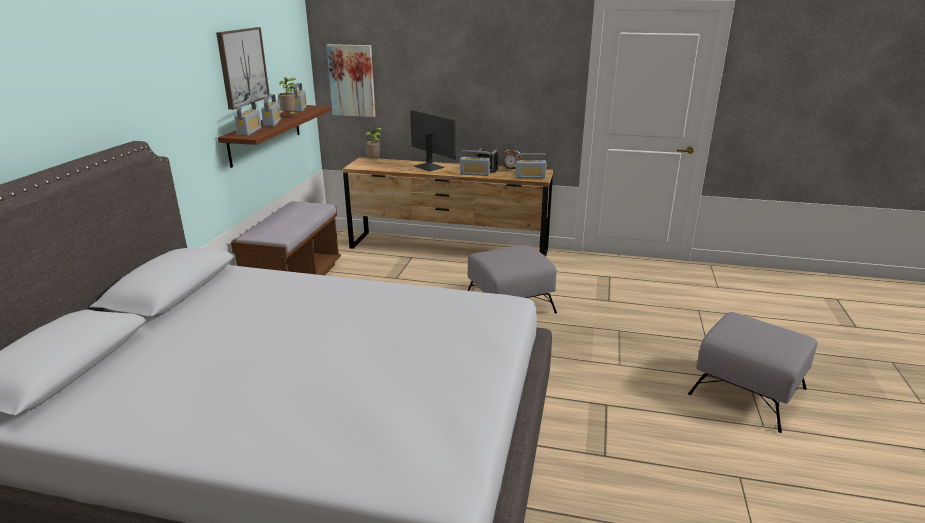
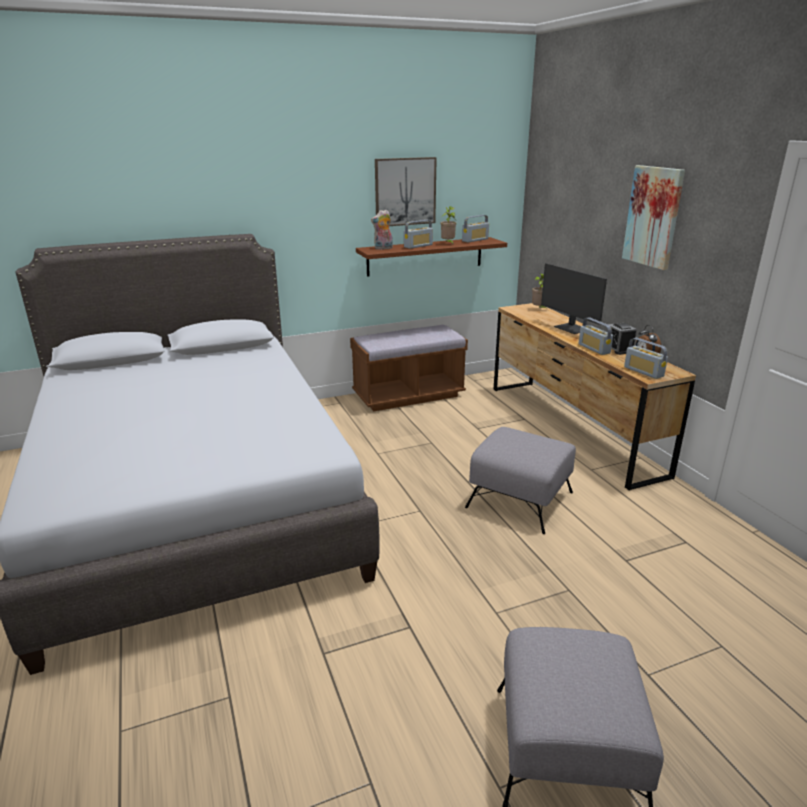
camera: 55 degrees right, 0 degrees up
radio [234,101,262,136] -> plush toy [371,210,393,250]
picture [327,44,375,117] -> picture moved to [622,165,685,270]
monitor [410,110,456,171] -> monitor turned 135 degrees clockwise [541,263,607,334]

